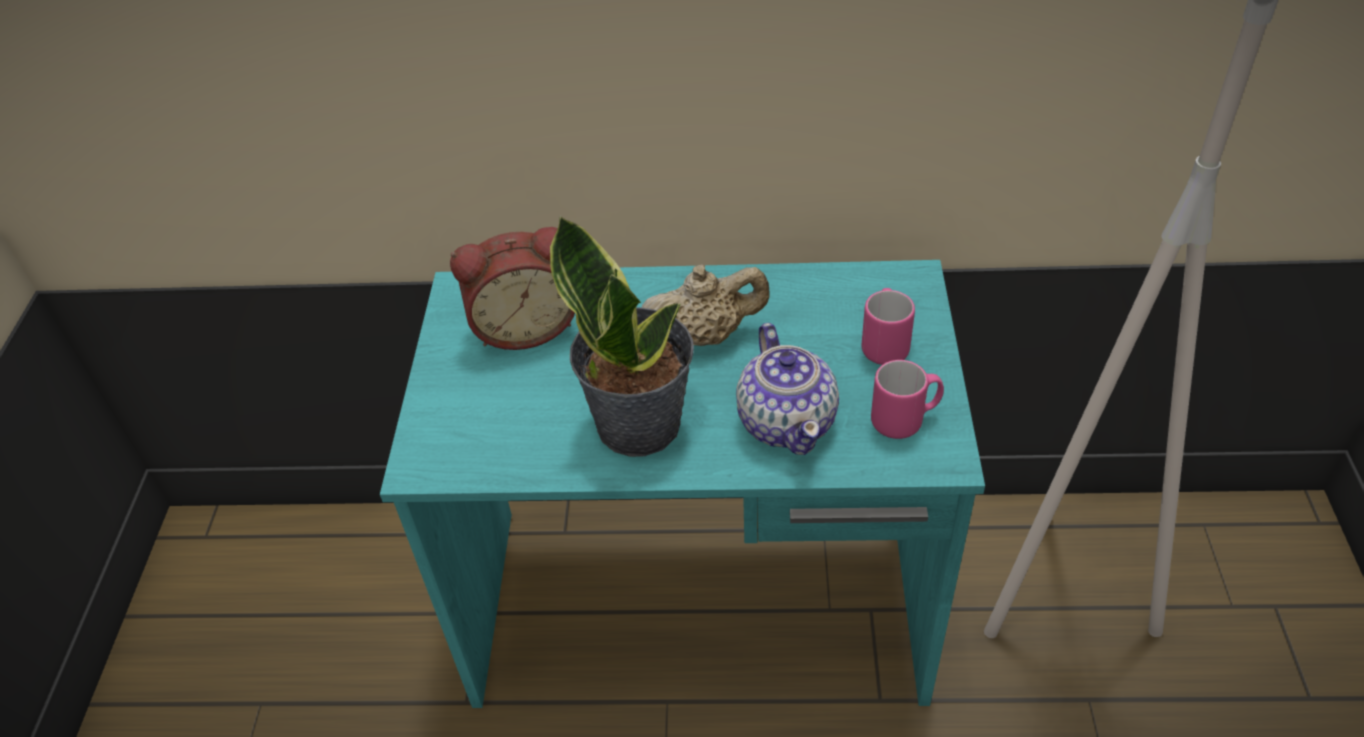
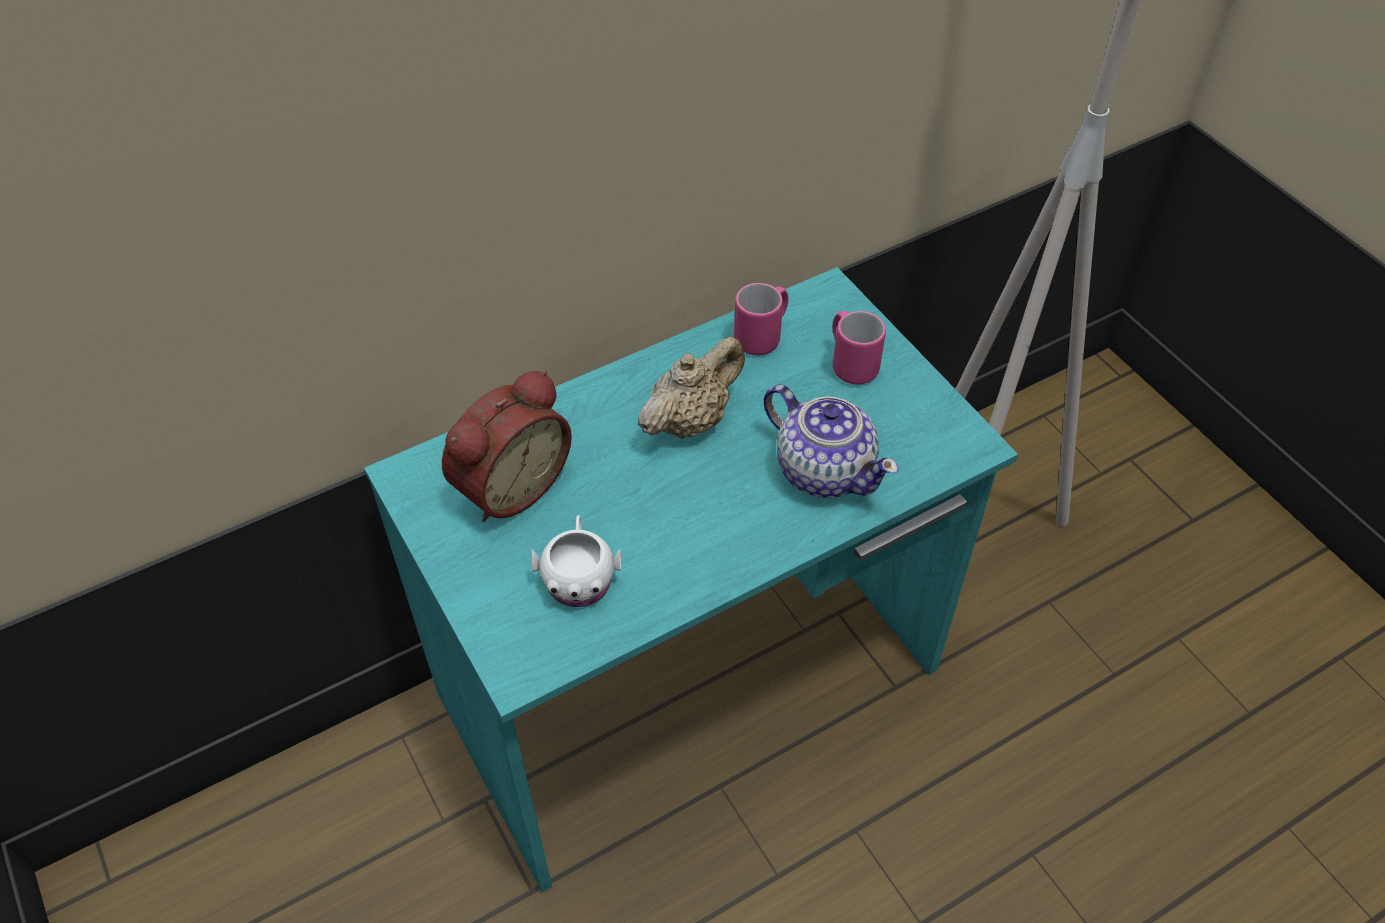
camera: 35 degrees left, 5 degrees up
potted plant [550,215,694,457] -> none
pink mug [871,360,944,439] -> pink mug moved to [734,283,788,355]
none -> white mug [532,515,621,607]

